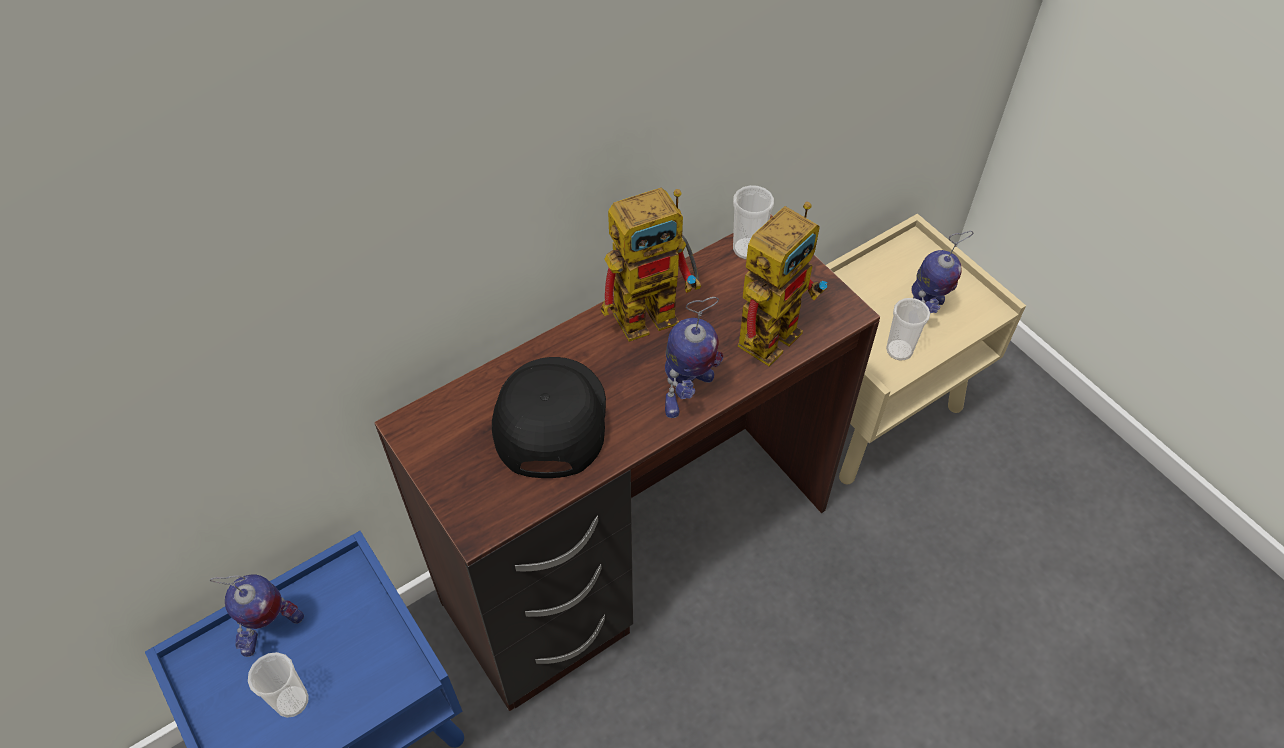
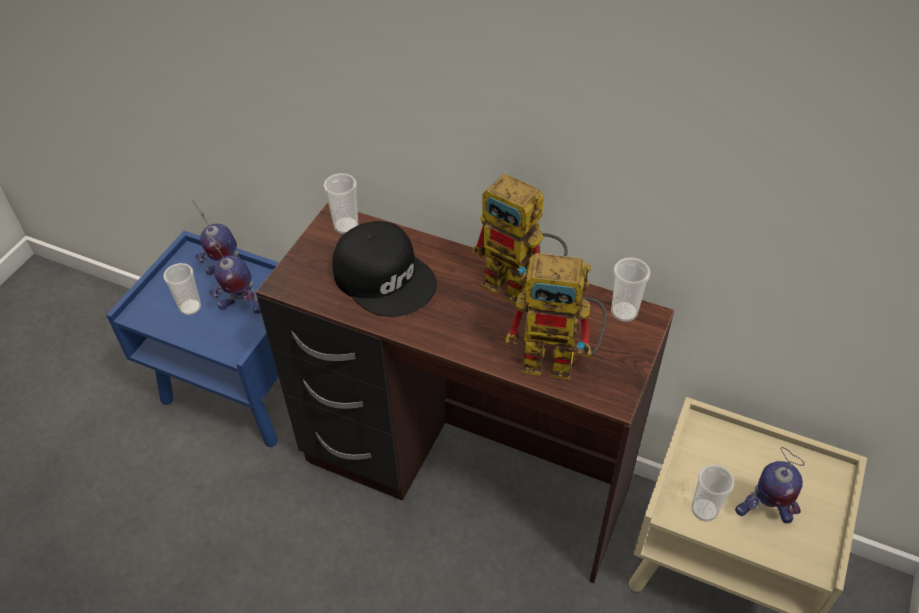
camera: 60 degrees right, 5 degrees down
black cap [492,357,606,478] -> black cap turned 75 degrees clockwise [332,221,437,317]
toy robot [665,297,723,418] -> toy robot moved to [206,235,261,314]
none -> cup [323,173,358,234]

